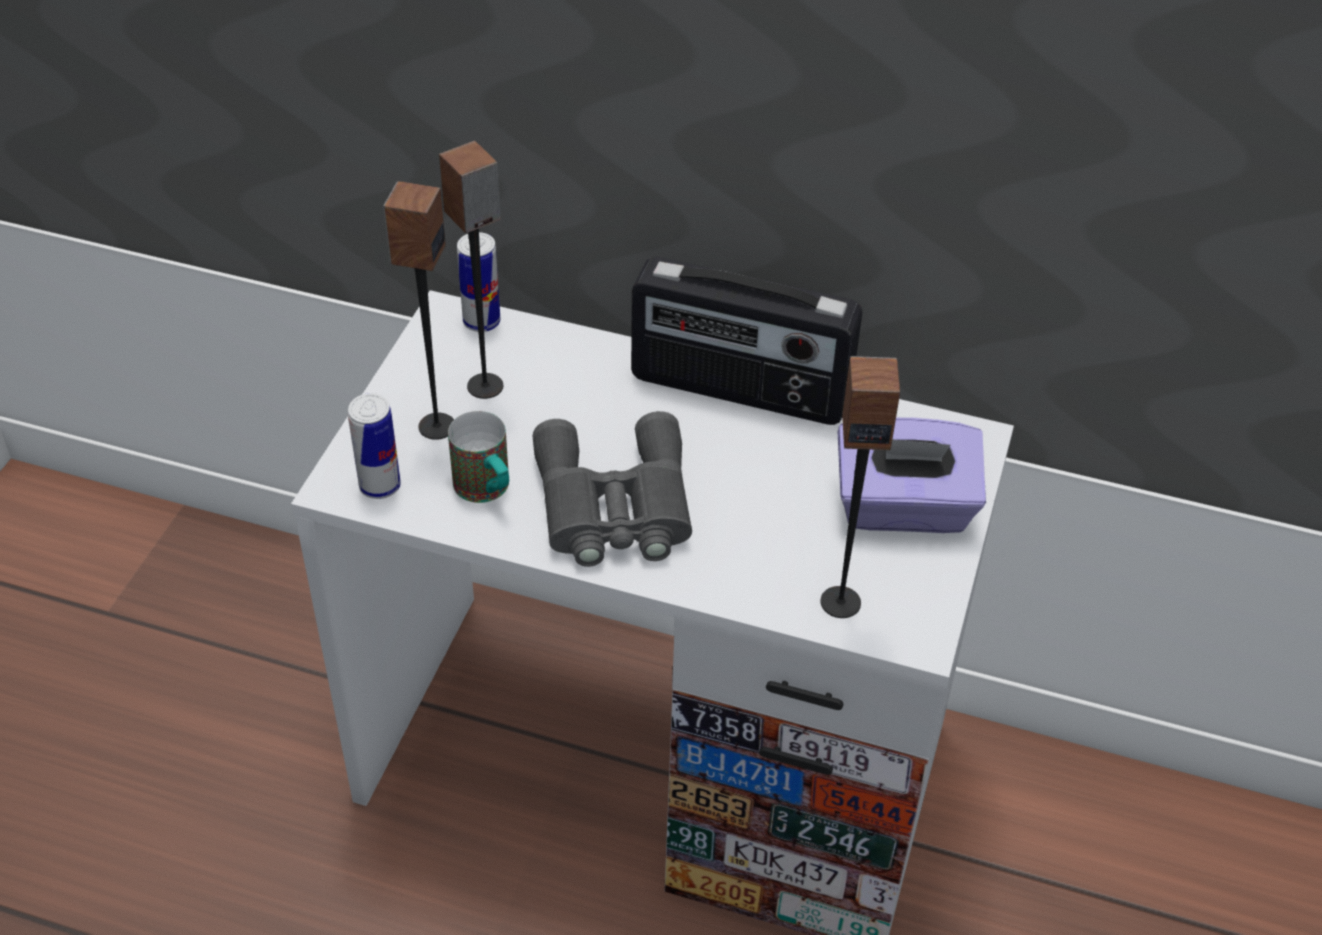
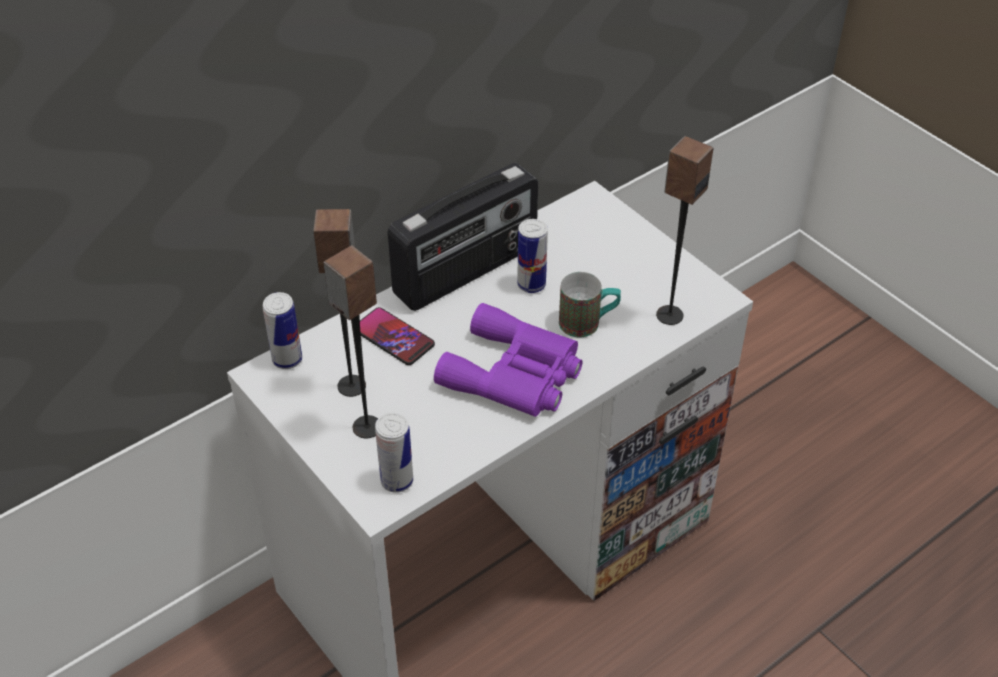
camera: 55 degrees left, 0 degrees up
mug [448,411,509,503] -> mug moved to [559,272,621,337]
grey binoculars [533,411,692,567] -> purple binoculars [434,303,582,417]
purple tissue box [838,417,986,533] -> none
none -> phone [360,307,435,365]
none -> can [517,219,548,293]

